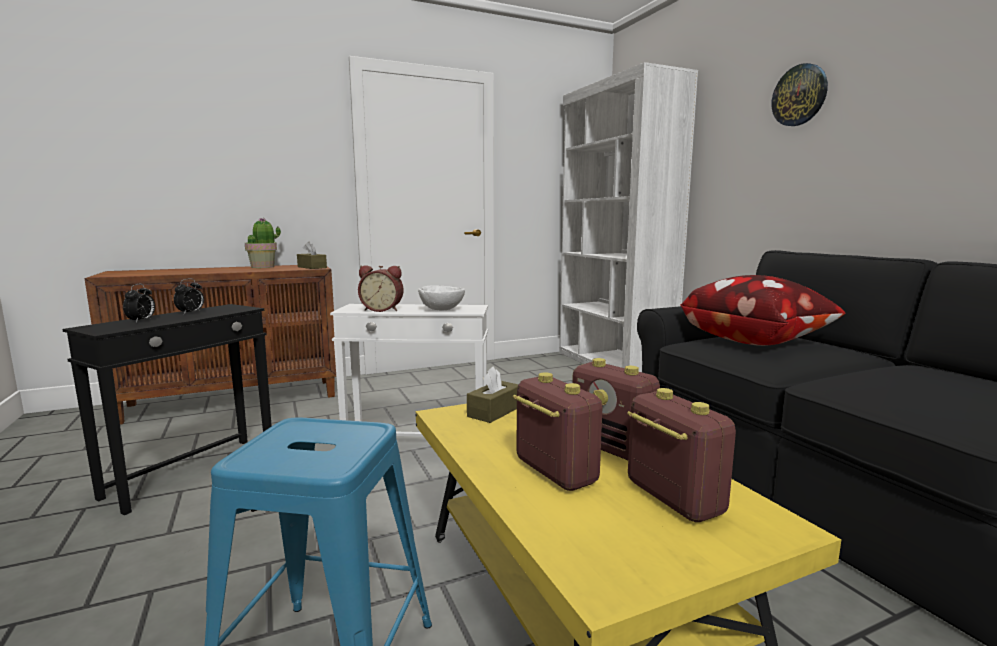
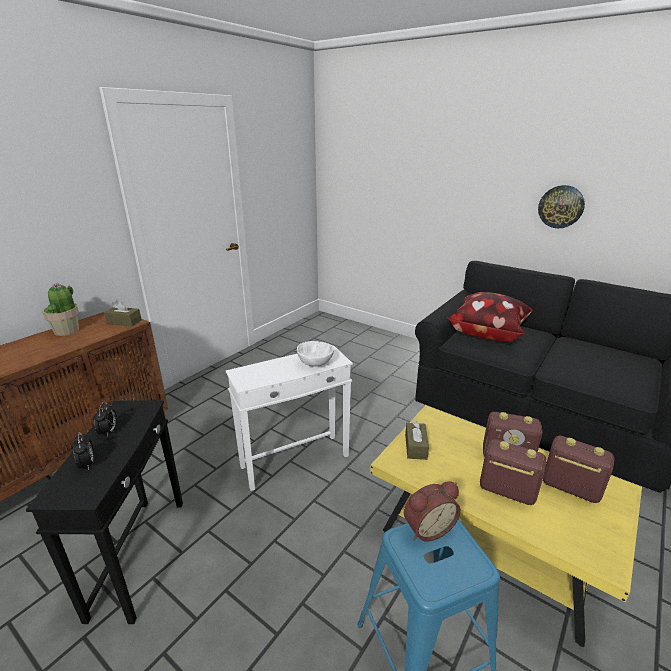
camera: 30 degrees left, 15 degrees up
alarm clock [358,265,404,312] -> alarm clock moved to [404,481,461,542]
white bookcase [559,62,698,372] -> none
wall clock [772,63,828,126] -> wall clock moved to [538,185,585,228]

